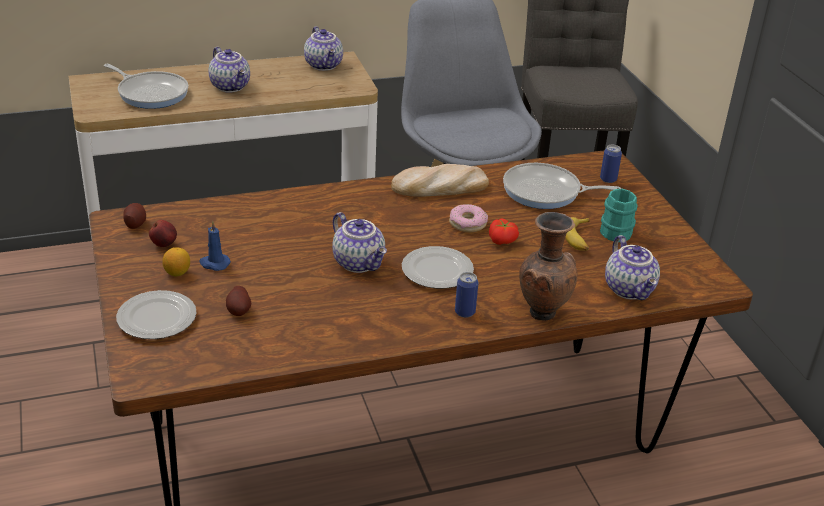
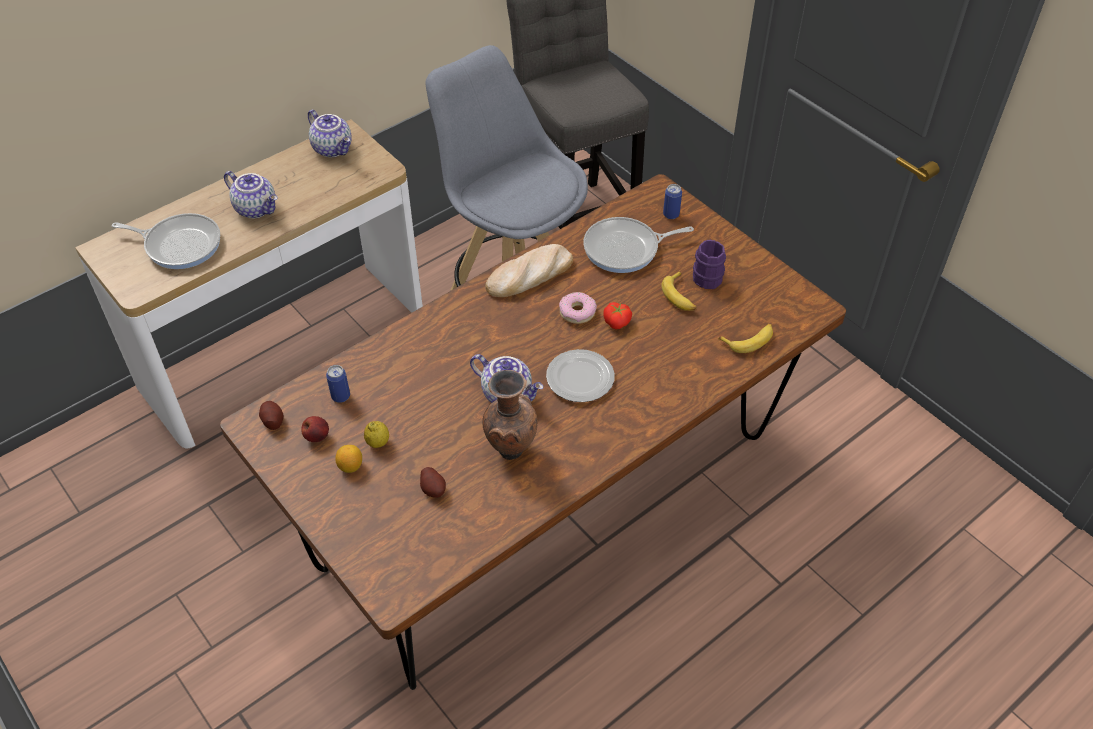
camera: 20 degrees left, 15 degrees up
plate [116,290,197,339] -> none
blue candle [200,220,231,271] -> lemon [364,421,389,448]
can [455,272,479,318] -> can moved to [326,365,350,403]
brown vase [519,212,578,321] -> brown vase moved to [482,370,538,460]
turquoise mug [600,188,638,242] -> purple mug [693,239,726,289]
teapot [605,235,660,300] -> banana [718,324,773,353]

